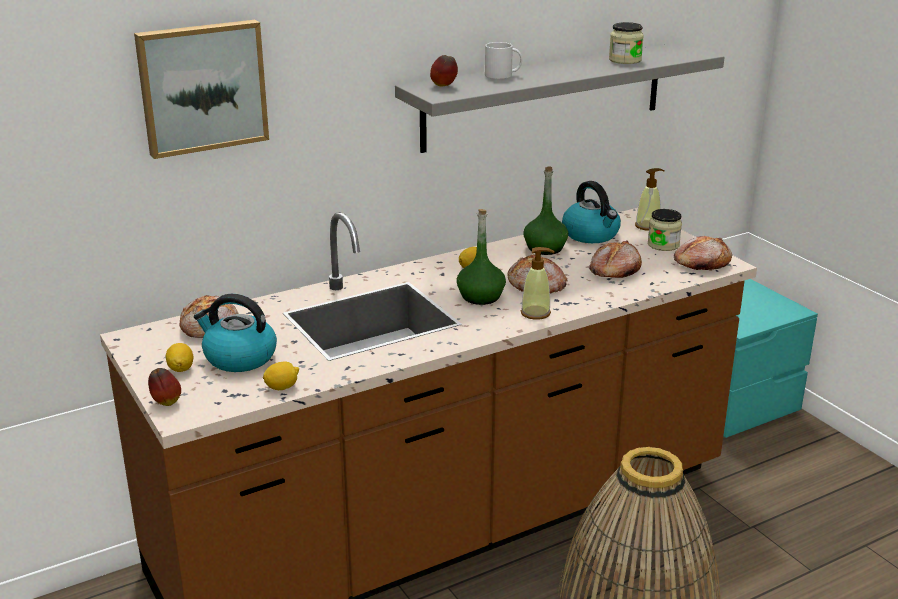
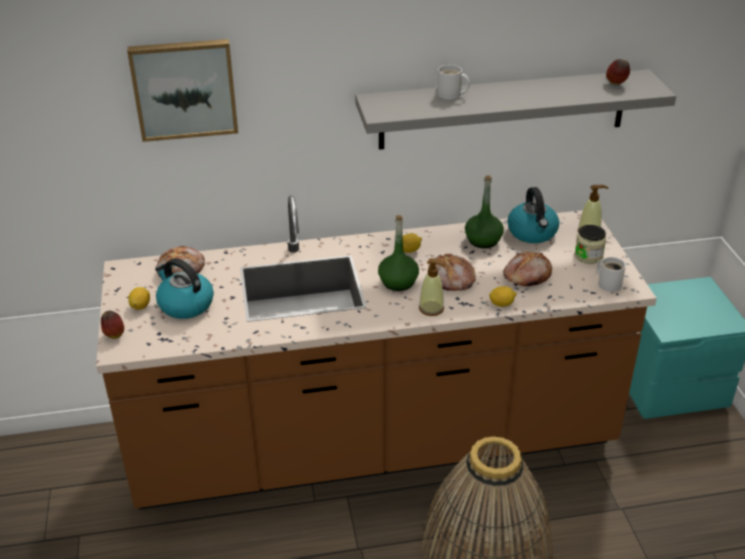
camera: 20 degrees right, 10 degrees up
lemon [263,362,299,390] -> lemon moved to [489,286,517,307]
apple [430,55,458,86] -> apple moved to [606,59,630,84]
jar [609,22,644,64] -> none
bread [674,236,732,270] -> white mug [597,257,626,292]

